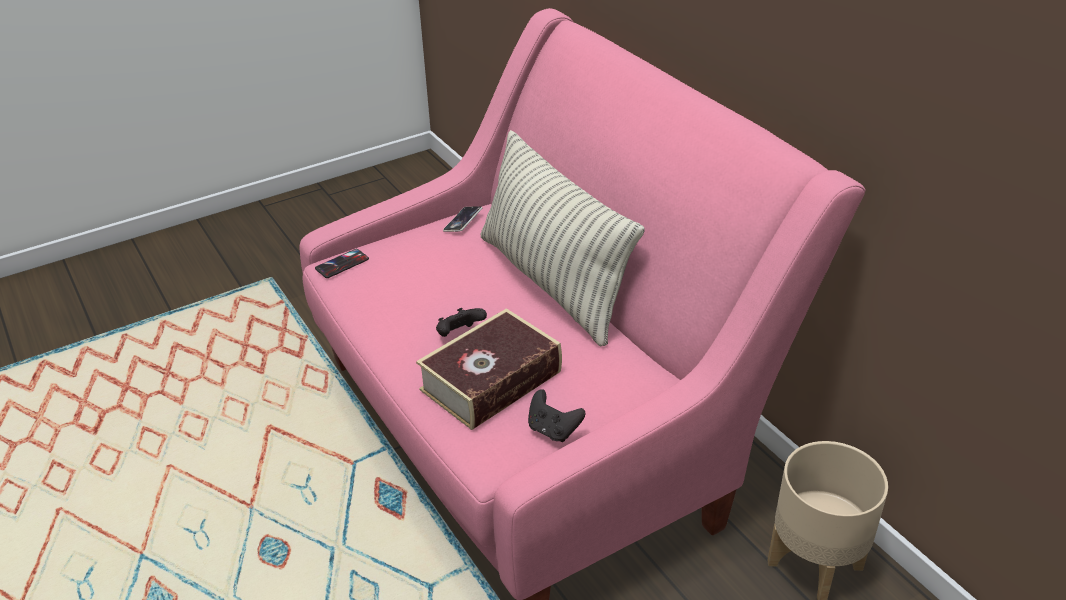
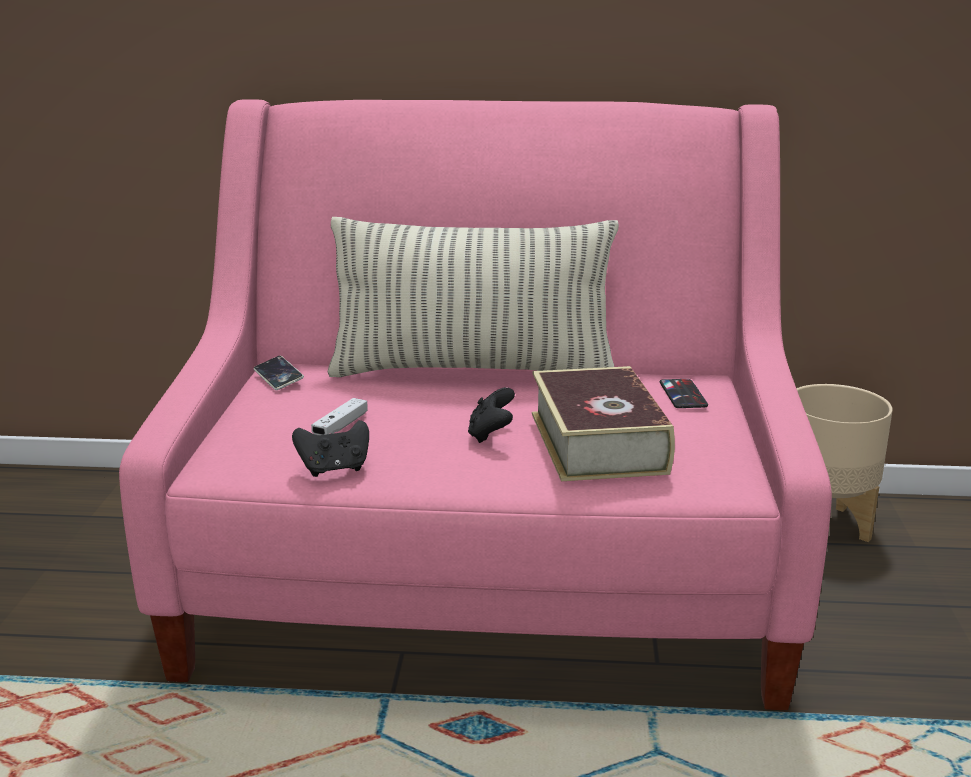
camera: 55 degrees left, 15 degrees down
phone [315,249,369,278] -> phone moved to [660,379,708,408]
black game controller [528,389,585,442] -> black game controller moved to [292,420,369,477]
none -> white game controller [311,398,367,435]

